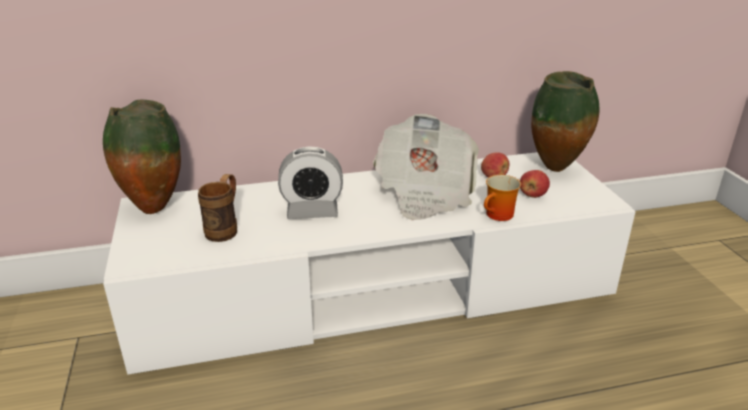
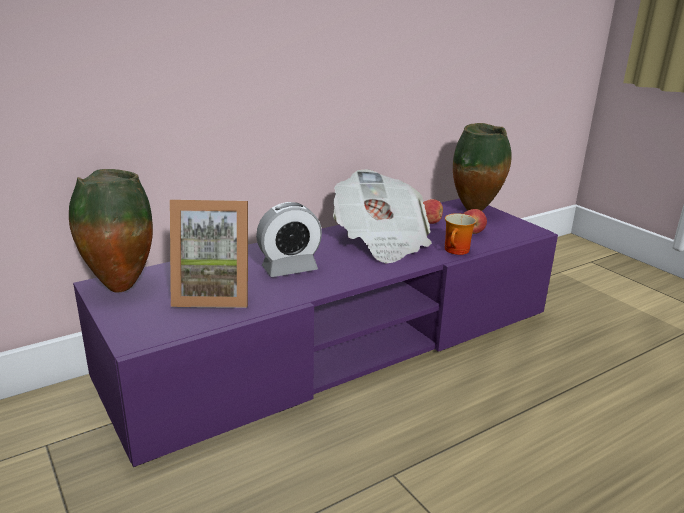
camera: 20 degrees left, 5 degrees down
white tv stand [103,152,636,375] -> purple tv stand [73,198,558,467]
brown mug [198,174,237,242] -> picture frame [170,200,248,308]

